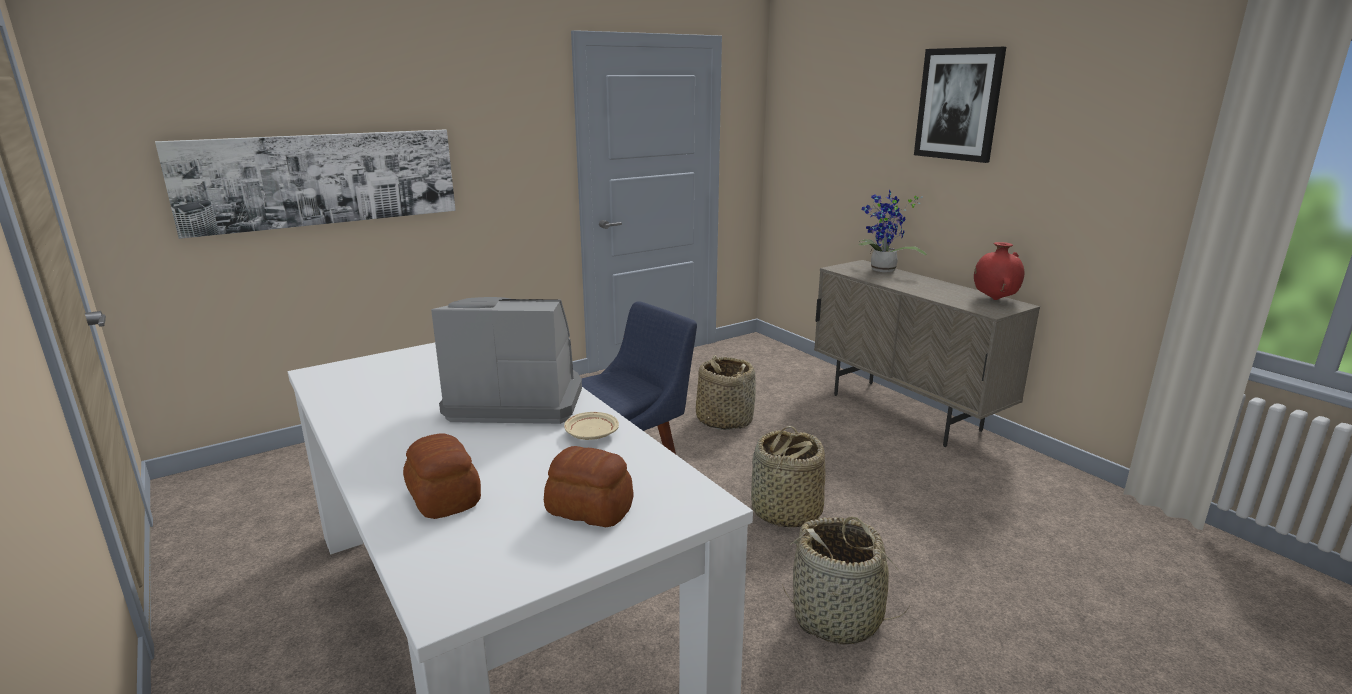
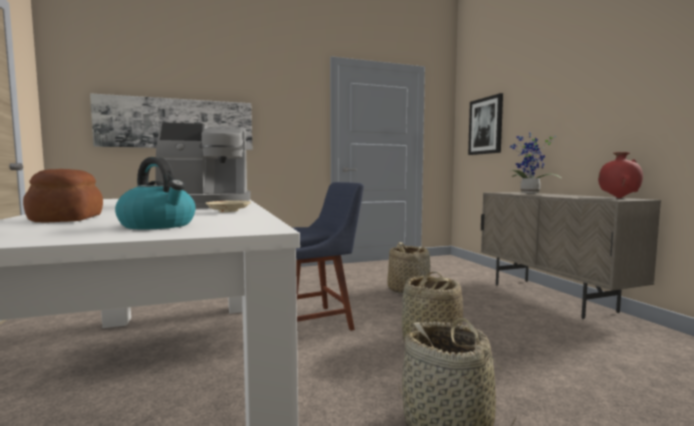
camera: 15 degrees right, 15 degrees down
coffee machine [431,297,582,424] -> coffee machine turned 150 degrees clockwise [155,122,251,208]
bread [544,446,634,527] -> kettle [115,157,196,229]
picture [914,47,1006,163] -> picture moved to [468,93,503,155]

